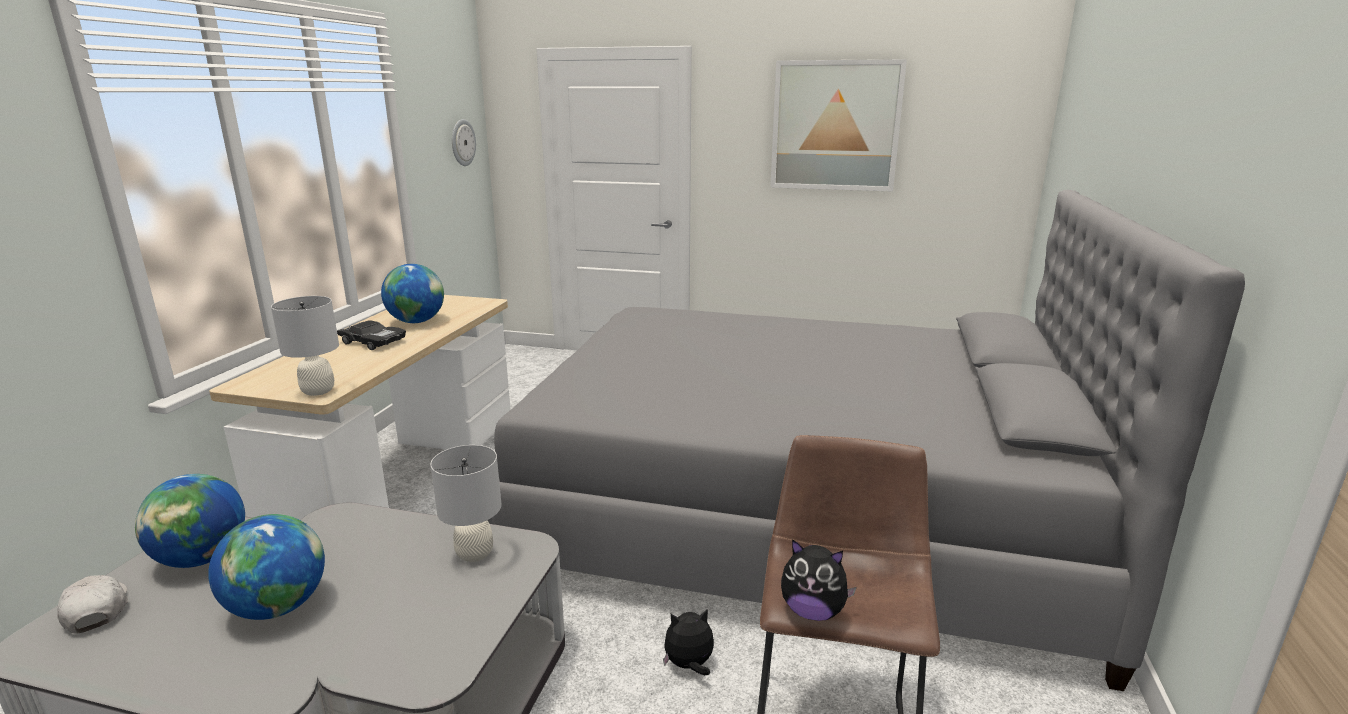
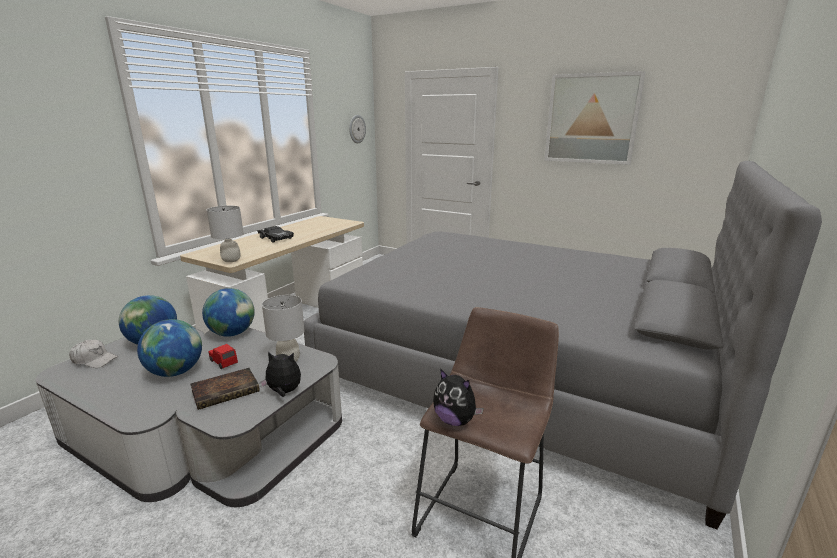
camera: 15 degrees right, 0 degrees up
white cap [57,575,128,634] -> white cap turned 120 degrees clockwise [69,340,118,368]
globe [381,264,444,323] -> globe moved to [202,288,255,337]
plush toy [663,608,714,675] -> plush toy moved to [260,352,301,397]
none -> book [191,368,260,410]
none -> red toy car [209,344,238,369]

